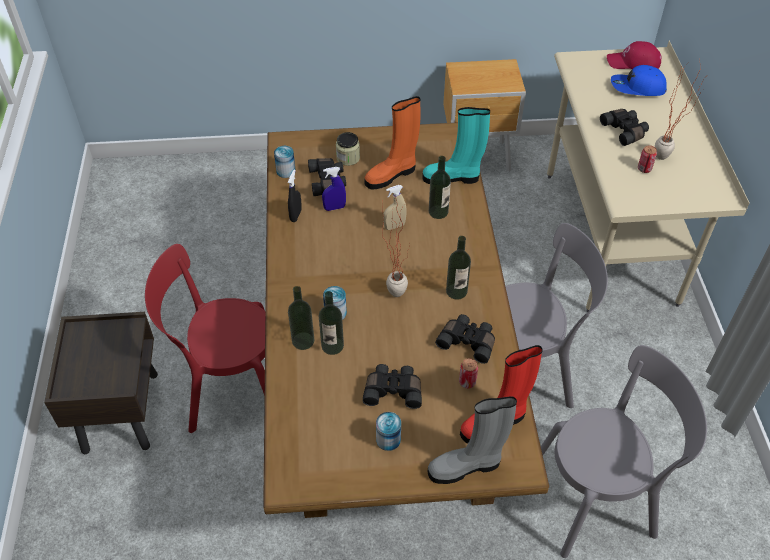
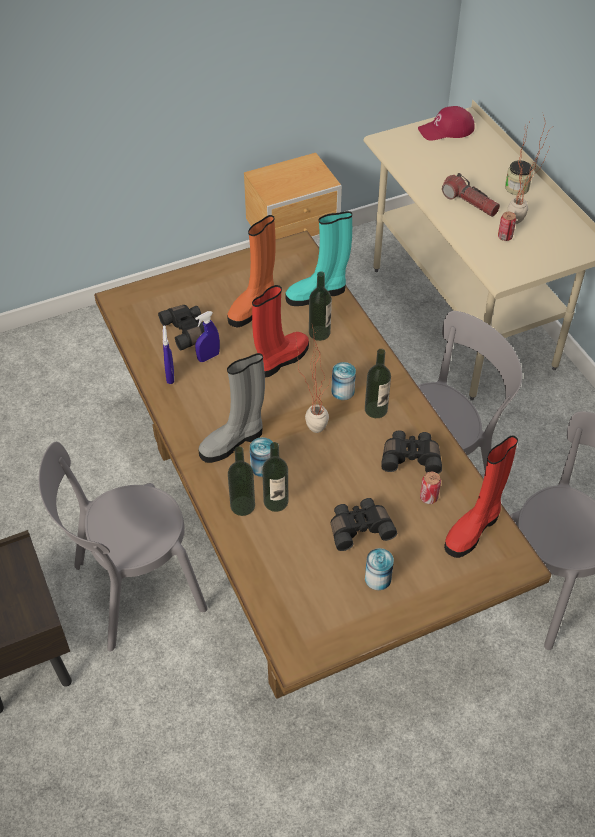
camera: 20 degrees left, 0 degrees up
red chair [145,244,265,433] -> grey chair [39,442,208,652]
can [274,146,296,178] -> can moved to [331,362,356,400]
black spray bottle [288,169,302,222] -> blue spray bottle [163,325,174,384]
jar [336,132,360,166] -> jar moved to [505,160,533,195]
beige spray bottle [383,185,407,230] -> red boot [252,285,309,378]
grey boot [428,396,517,484] -> grey boot moved to [198,353,265,463]
black binoculars [600,109,649,146] -> flashlight [442,173,500,217]
blue cap [611,65,667,96] -> none

